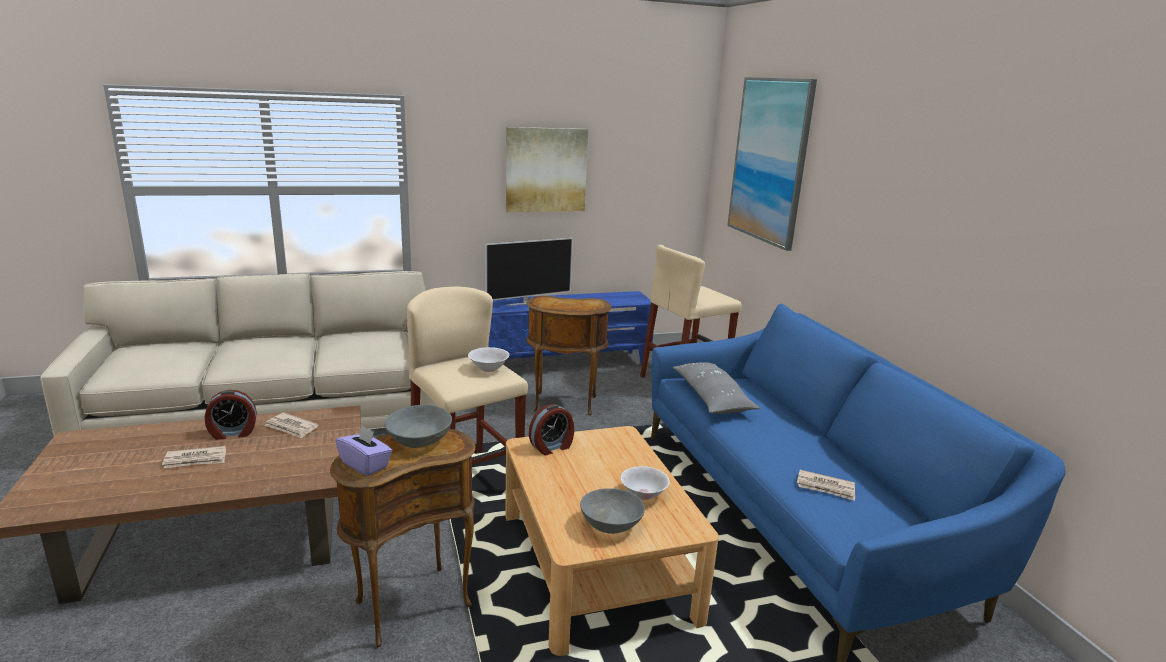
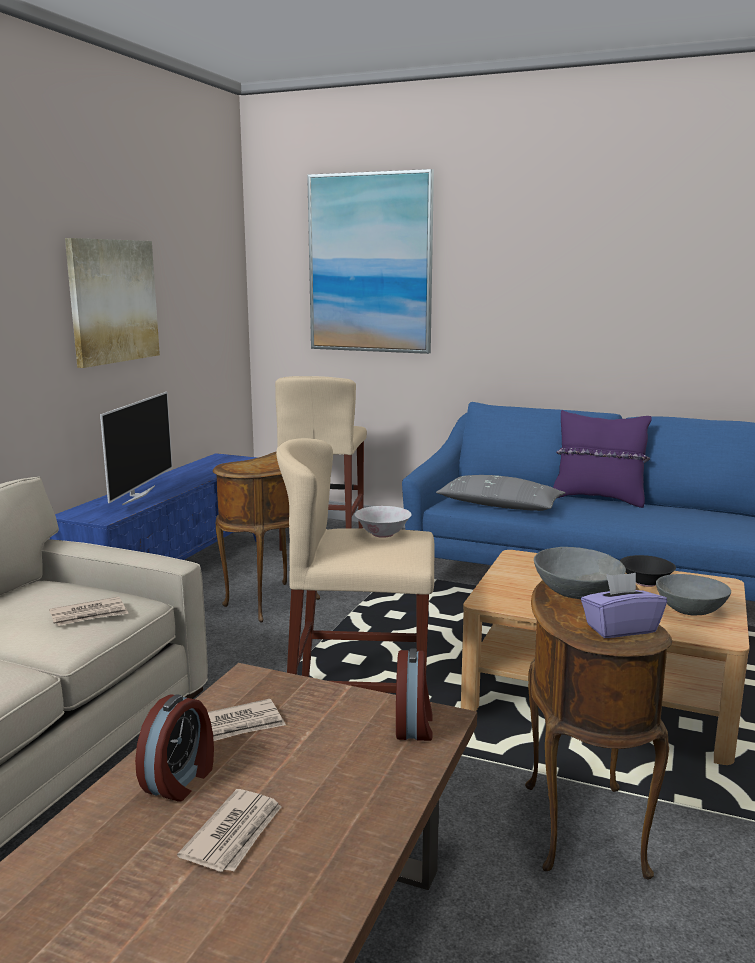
camera: 50 degrees left, 5 degrees down
alarm clock [529,404,574,455] -> alarm clock moved to [396,648,433,741]
white bowl [621,466,670,500] -> black bowl [620,555,676,587]
newspaper [797,470,855,501] -> newspaper moved to [49,596,129,626]
none -> purple pillow [553,410,652,508]

